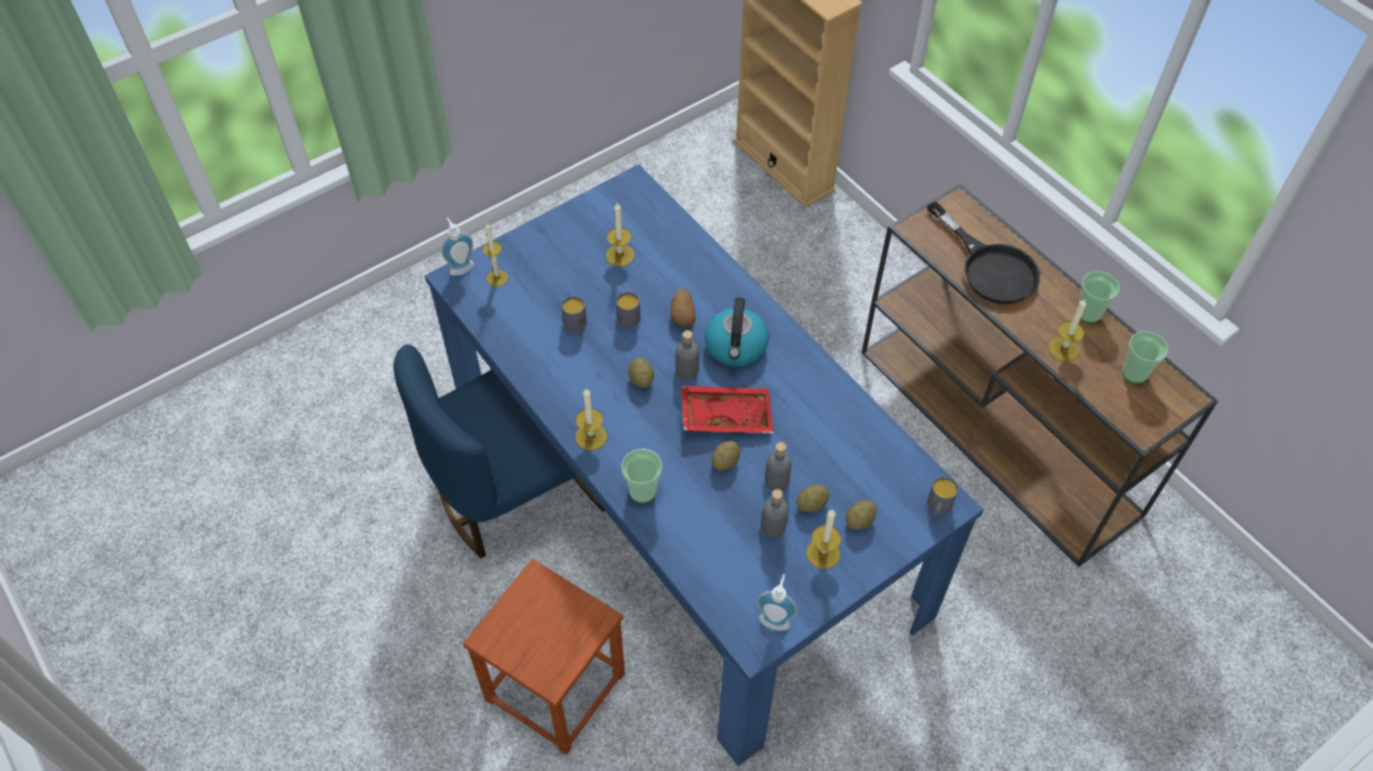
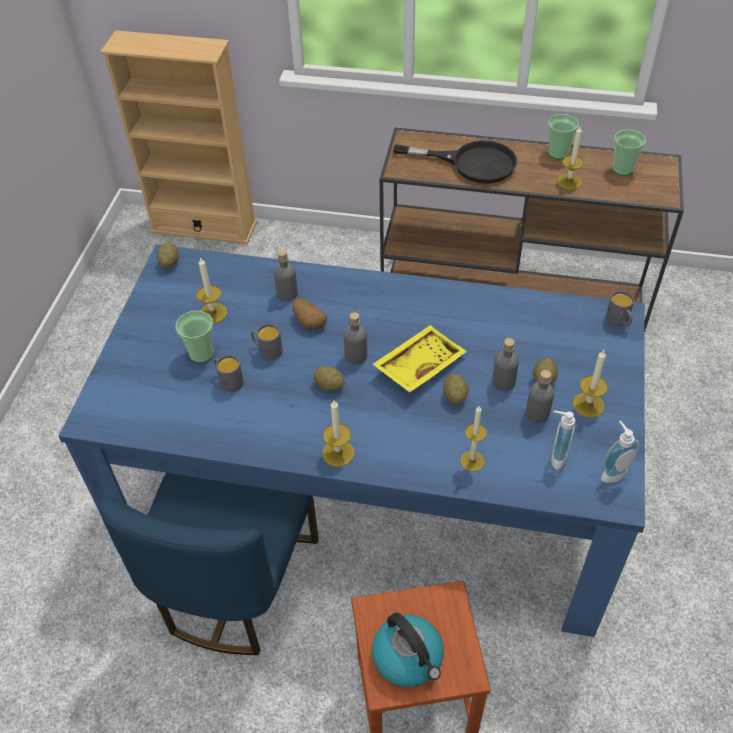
camera: 40 degrees left, 5 degrees down
soap dispenser [441,217,474,276] -> soap dispenser moved to [551,411,575,470]
candle [483,223,508,287] -> candle moved to [460,406,487,472]
cup [621,449,663,503] -> cup moved to [176,310,214,363]
red tray [681,386,773,433] -> yellow tray [373,325,467,393]
kettle [705,297,769,366] -> kettle moved to [372,612,444,687]
potato [846,500,876,530] -> potato moved to [157,242,179,268]
none -> grey bottle [274,250,298,302]

